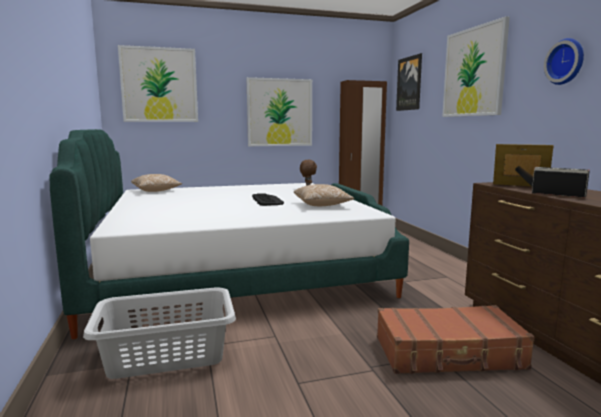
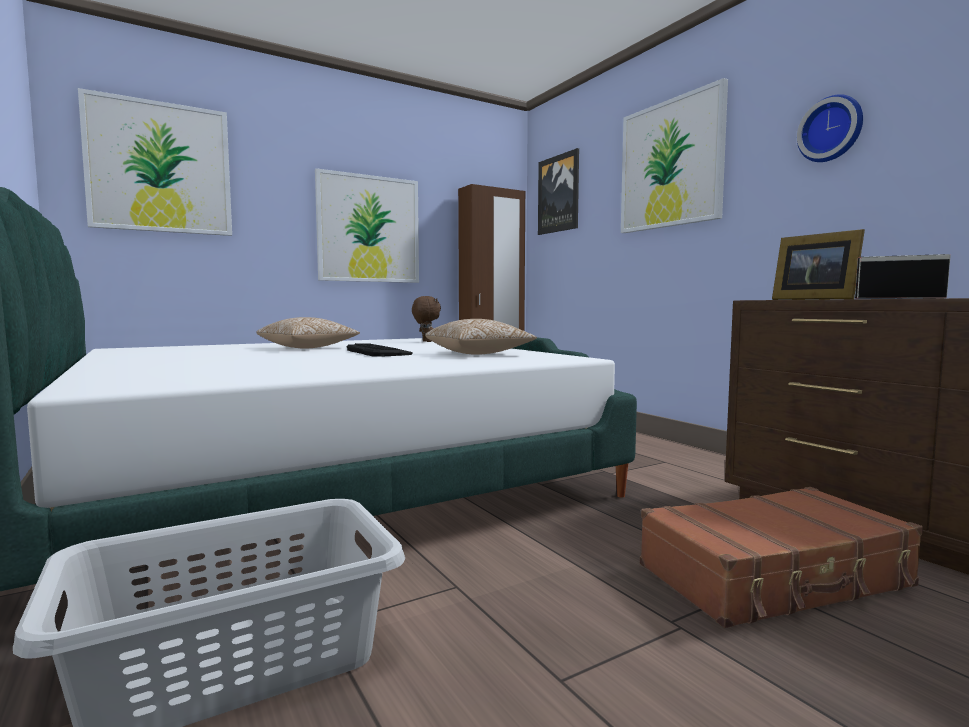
camera: 15 degrees left, 5 degrees down
pillow [131,174,182,192] -> pillow moved to [257,317,360,349]
picture frame [493,144,554,186] -> picture frame turned 135 degrees counterclockwise [772,229,865,300]

